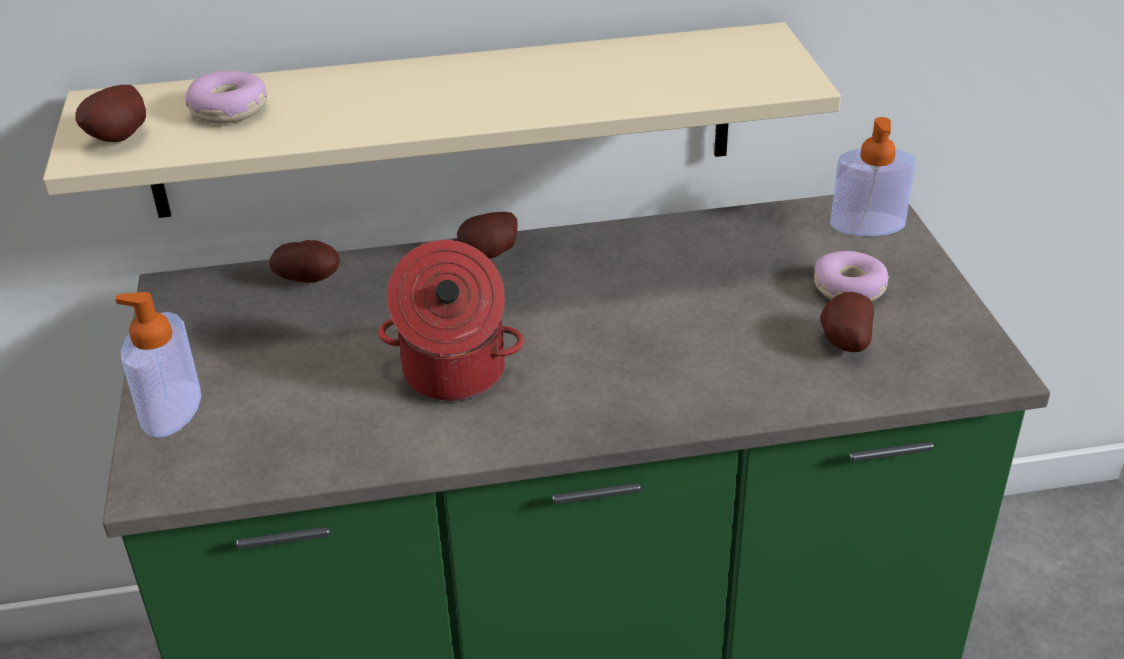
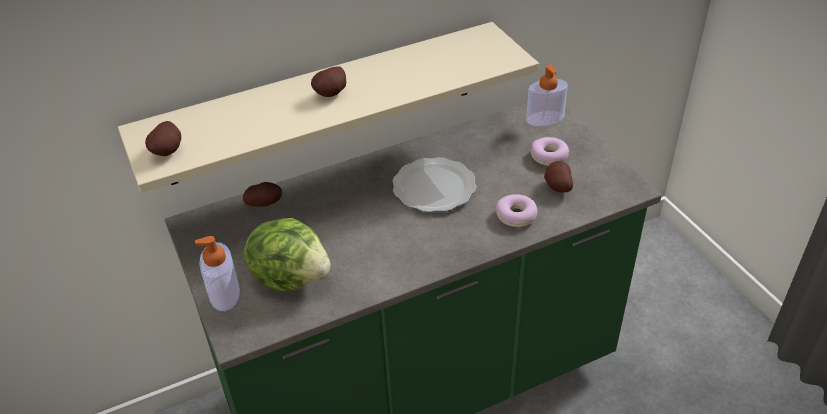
camera: 15 degrees left, 5 degrees up
donut [186,71,267,124] -> donut moved to [495,194,538,227]
cooking pot [378,240,524,401] -> none
potato [457,212,518,258] -> potato moved to [311,67,346,97]
none -> lettuce [244,218,330,292]
none -> plate [393,157,476,212]

